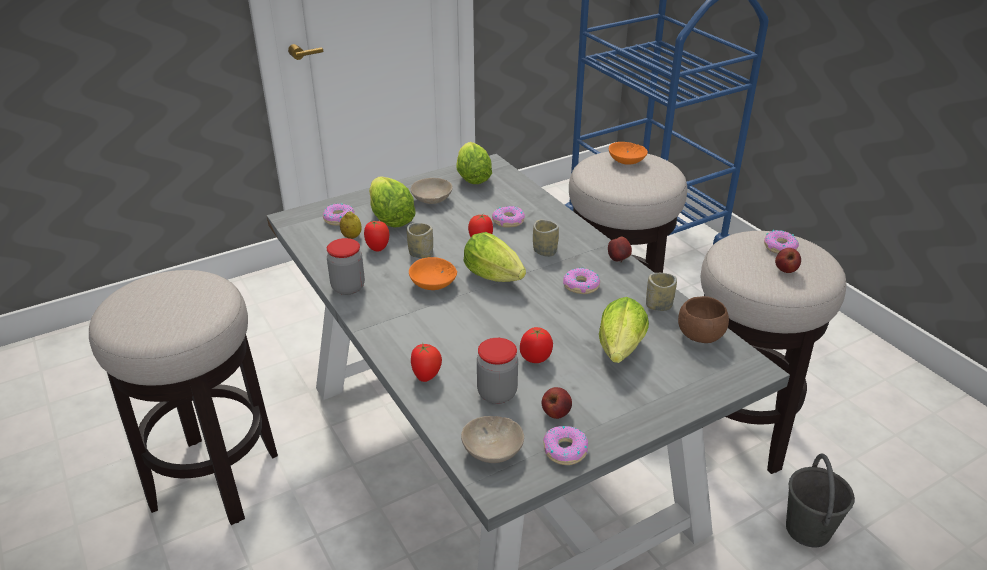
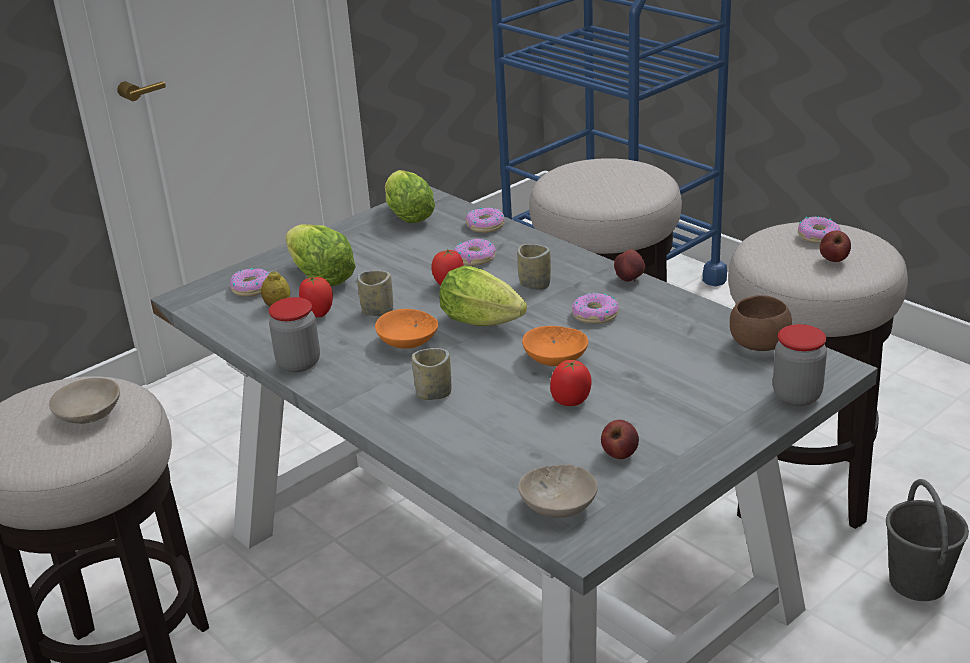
camera: 10 degrees left, 5 degrees down
beige bowl [411,178,453,204] -> beige bowl moved to [49,378,120,424]
tomato [411,344,442,382] -> none
jar [477,338,518,404] -> jar moved to [773,324,827,406]
donut [543,426,588,465] -> donut moved to [465,208,505,233]
lettuce [599,297,649,363] -> none
orange bowl [609,142,648,165] -> orange bowl moved to [522,326,588,366]
cup [646,273,677,311] -> cup moved to [412,348,451,400]

